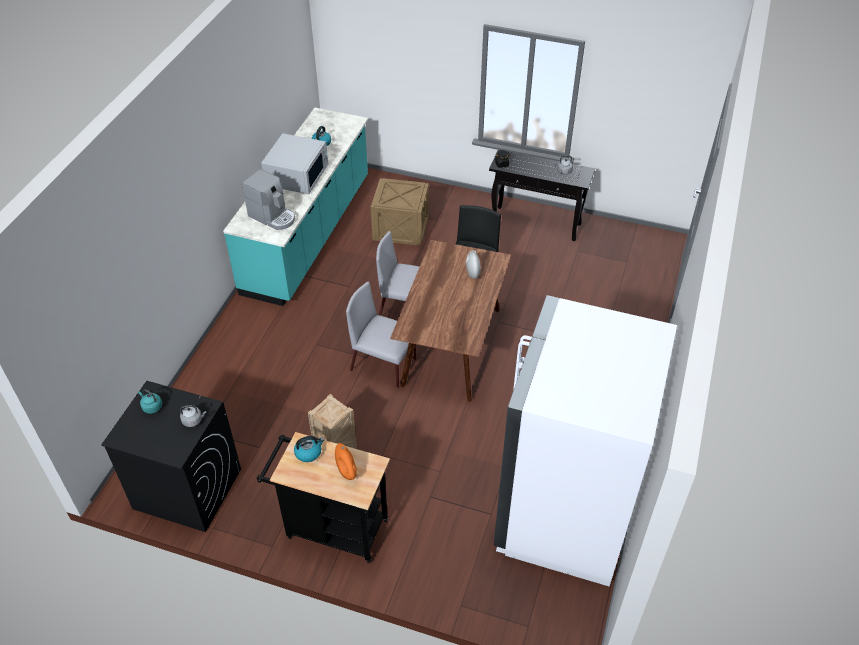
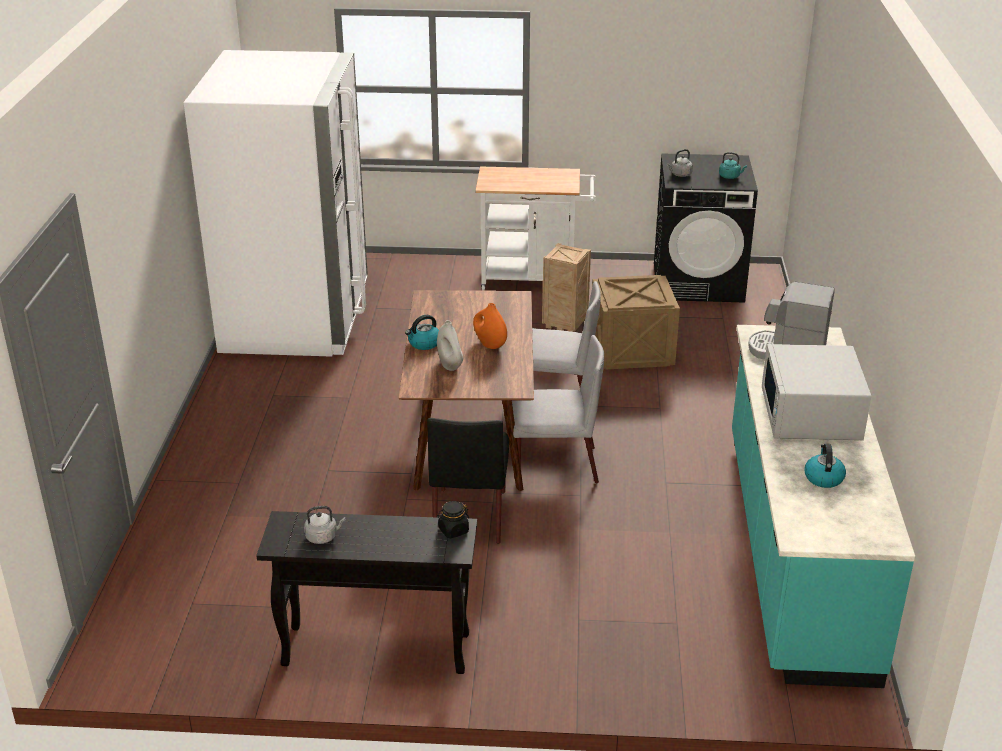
camera: 165 degrees right, 15 degrees down
black cart [257,432,390,563] -> white cart [475,167,596,291]
kettle [294,436,324,462] -> kettle moved to [405,315,439,350]
orange vase [335,443,357,480] -> orange vase moved to [473,303,507,349]
crate [371,178,429,246] -> crate moved to [592,275,680,369]

